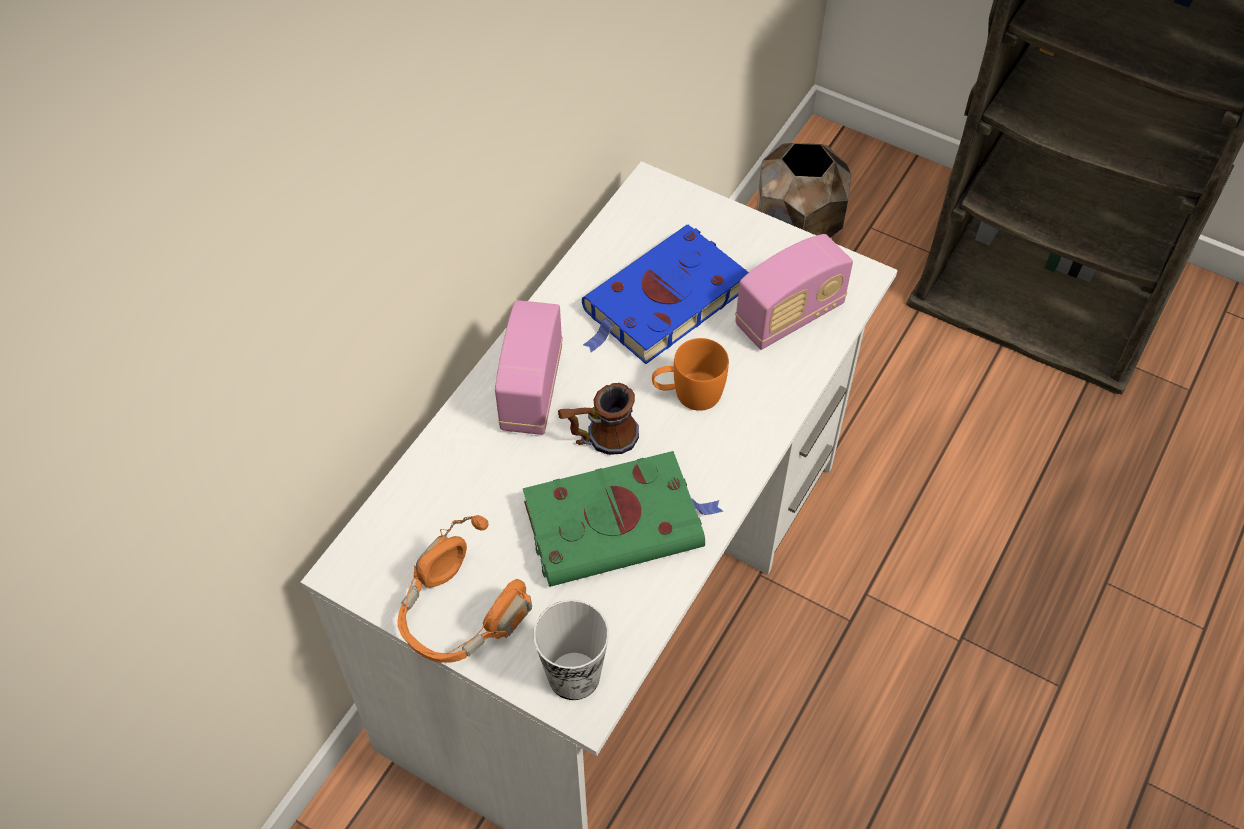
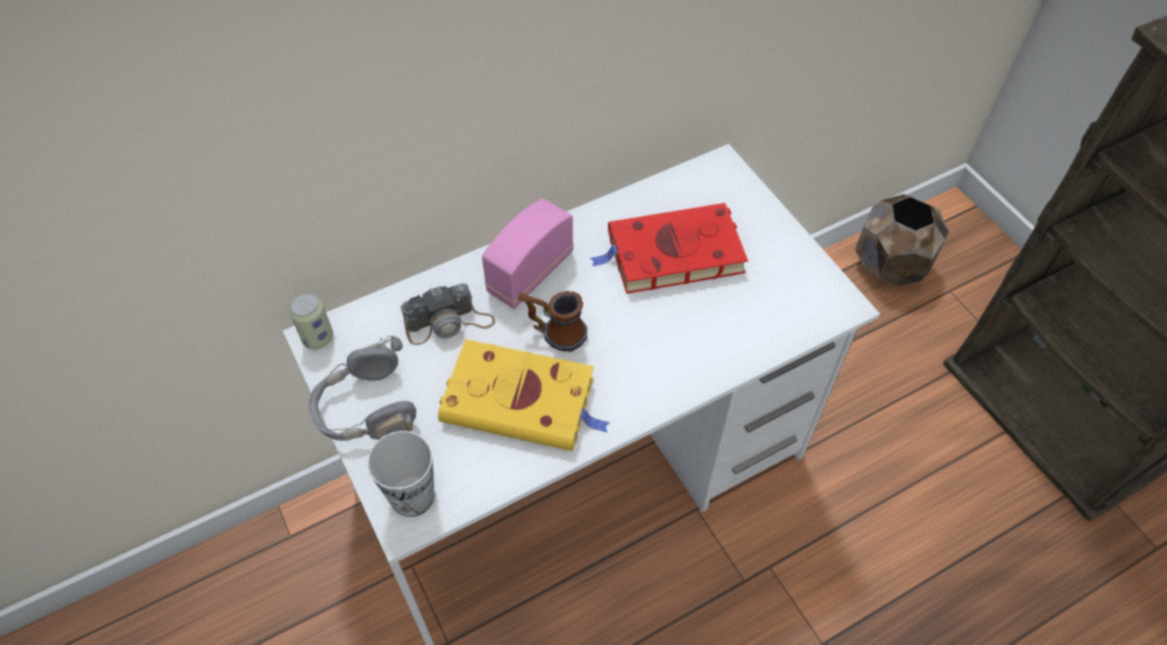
camera: 30 degrees right, 0 degrees up
orange headphones [398,515,532,663] -> grey headphones [309,336,416,441]
green book [523,451,723,587] -> yellow book [438,339,610,451]
blue book [582,225,749,364] -> red book [590,203,748,294]
orange mug [652,338,729,411] -> none
radio [735,234,853,350] -> none
none -> can [290,293,333,349]
none -> camera [401,283,496,345]

